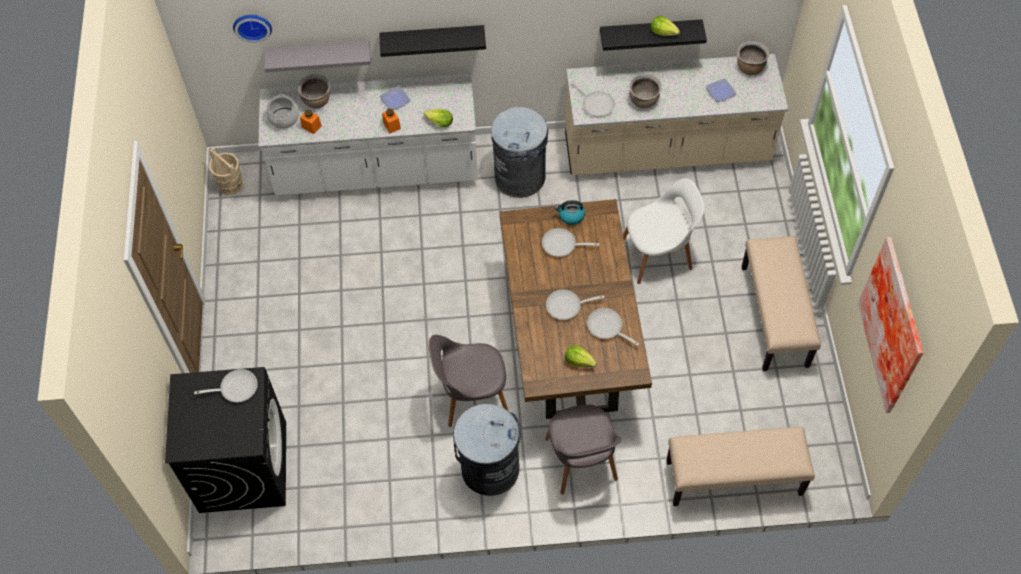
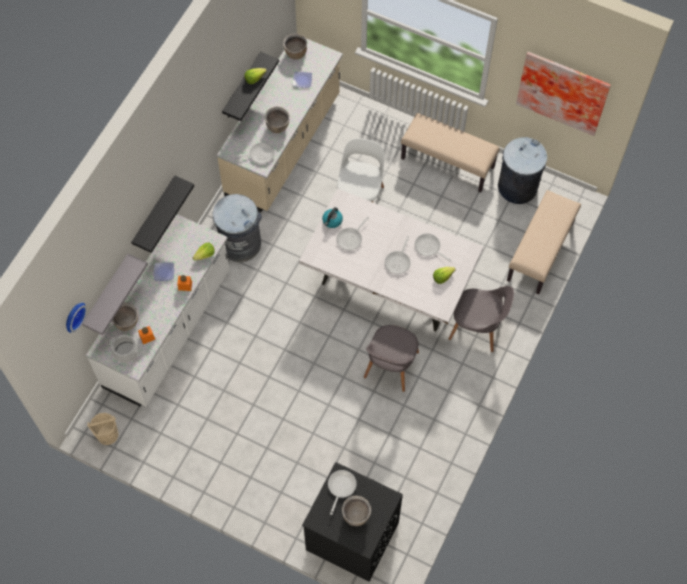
camera: 60 degrees left, 5 degrees up
grey trash can [453,404,521,496] -> grey trash can moved to [498,137,547,204]
brown dining table [500,199,652,419] -> white dining table [299,188,484,331]
frying pan [587,308,639,346] -> frying pan turned 60 degrees clockwise [415,233,452,262]
none -> brown cooking pot [342,496,371,526]

